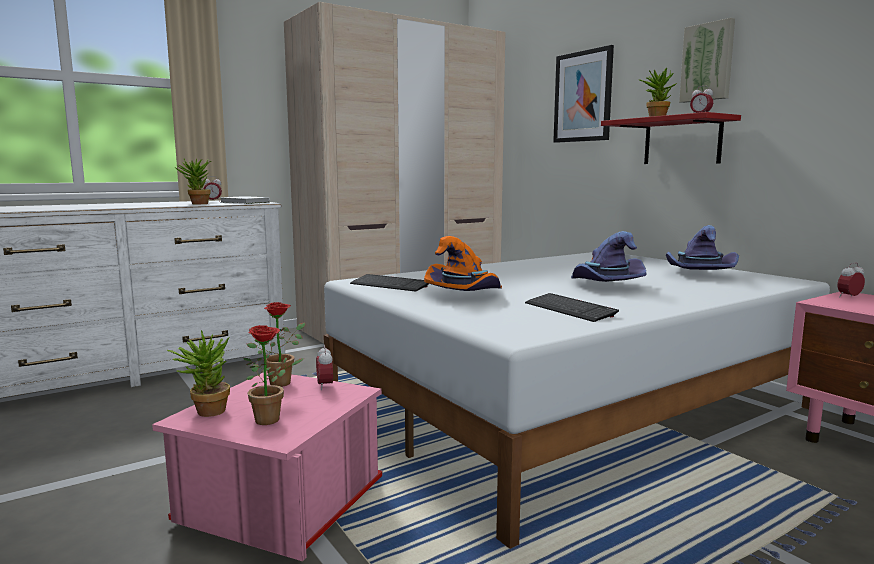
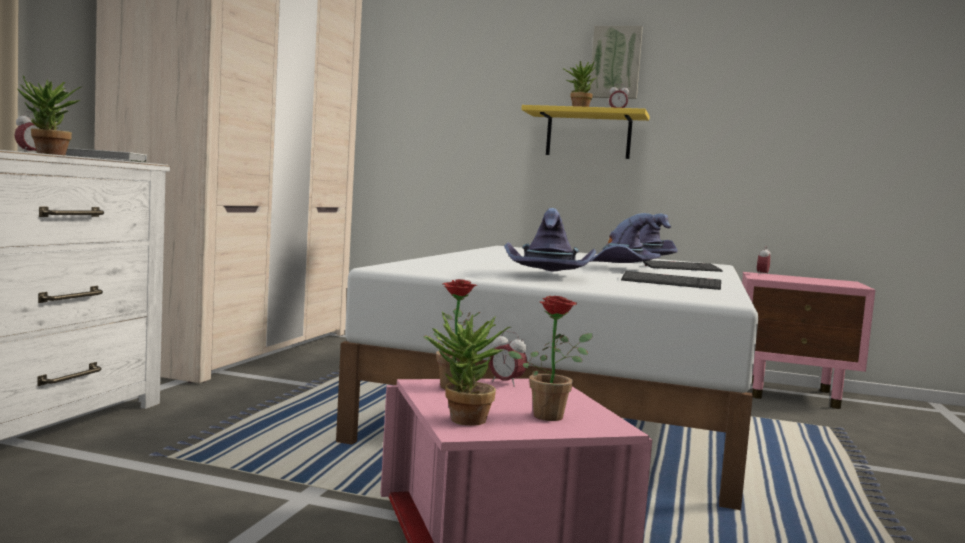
camera: 40 degrees left, 5 degrees down
keyboard [350,274,429,292] -> keyboard moved to [642,260,723,272]
orange hat [424,236,502,291] -> purple hat [504,208,597,271]
picture [553,45,614,143] -> none
red shelf [601,112,741,164] -> yellow shelf [521,105,650,159]

